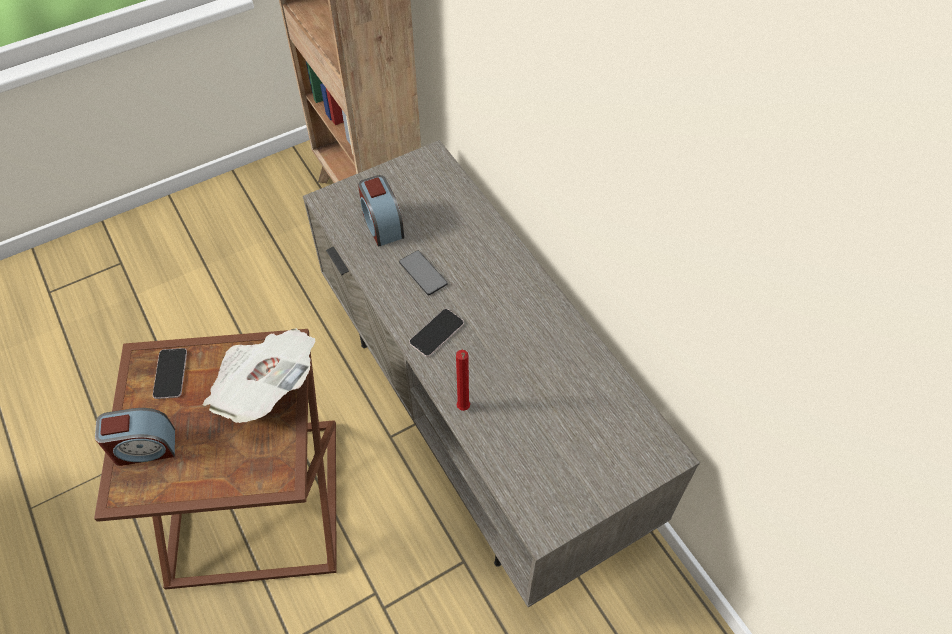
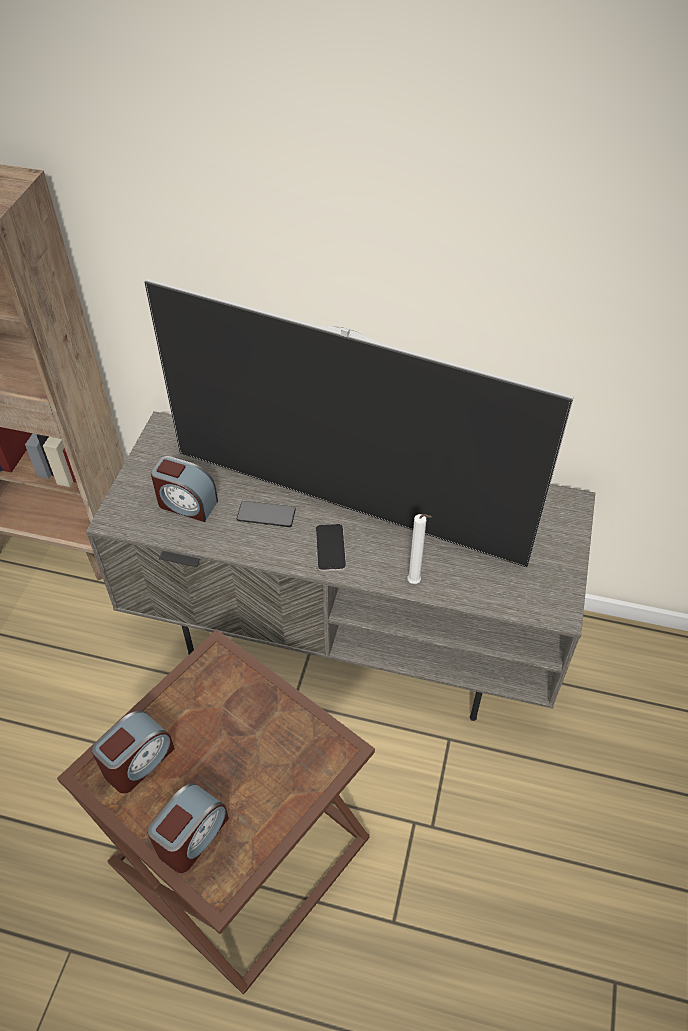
camera: 45 degrees left, 5 degrees down
phone [153,348,187,399] -> alarm clock [91,710,175,794]
newspaper [203,328,316,423] -> none
red candle [456,350,470,411] -> white candle [407,514,432,584]
none -> television [144,279,574,568]

